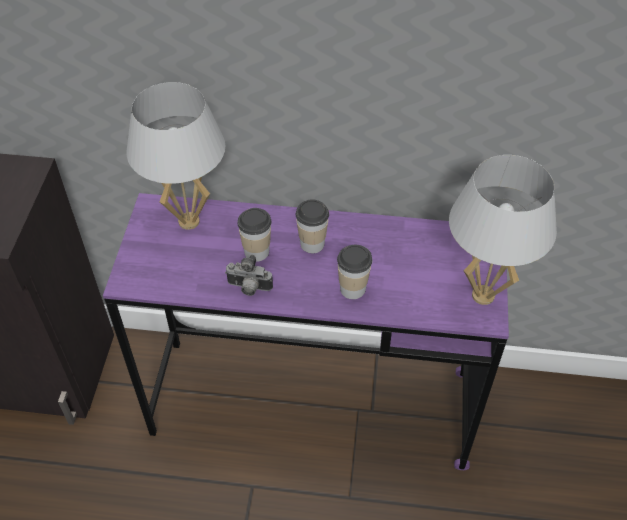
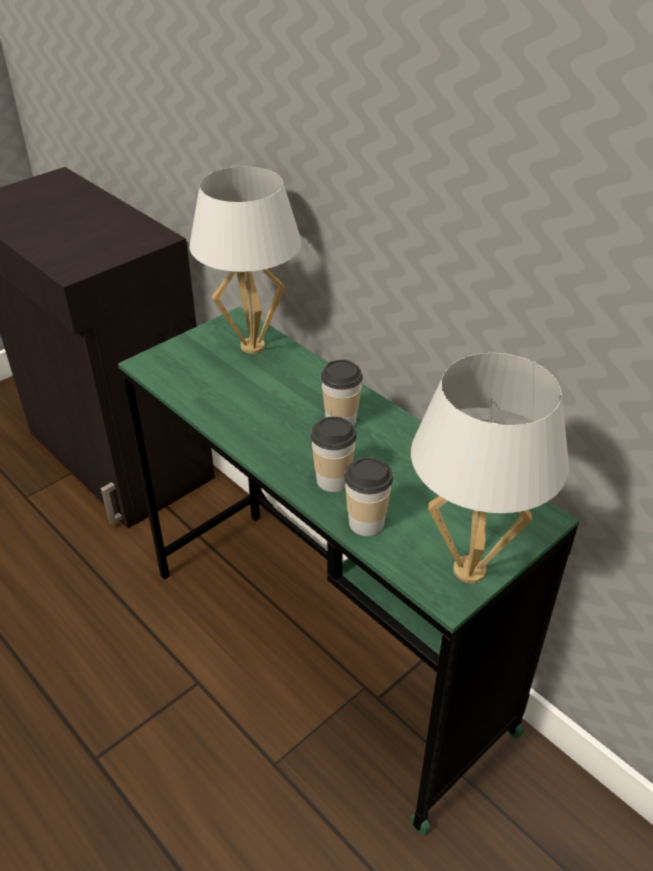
camera: 40 degrees right, 10 degrees down
purple desk [103,193,509,470] -> green desk [118,306,579,835]
camera [225,255,273,296] -> none
cup [237,208,272,262] -> cup moved to [345,457,393,536]

